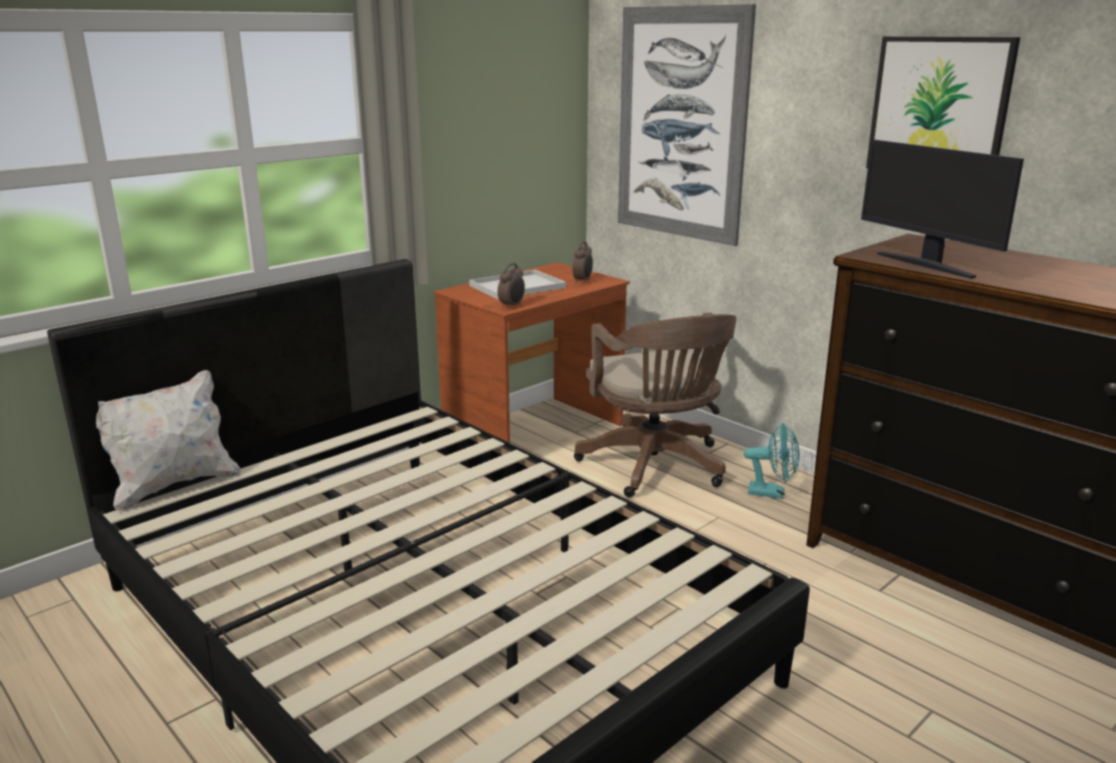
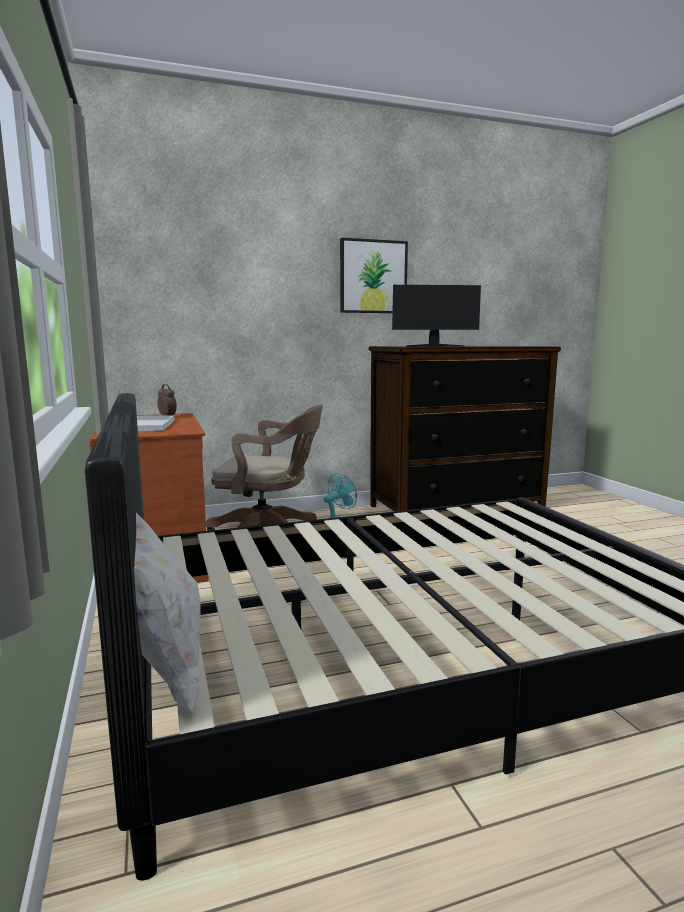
camera: 65 degrees left, 10 degrees down
alarm clock [498,263,525,309] -> none
picture [618,4,756,246] -> none

